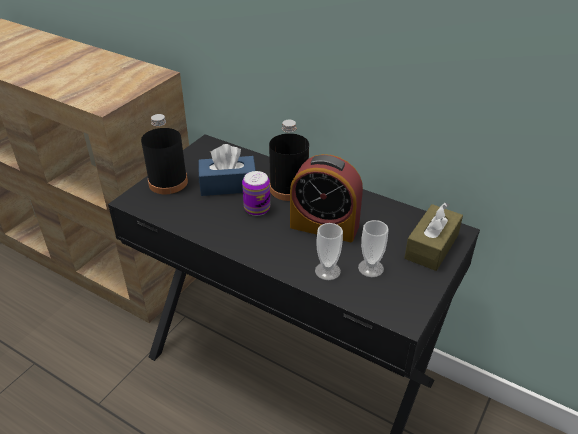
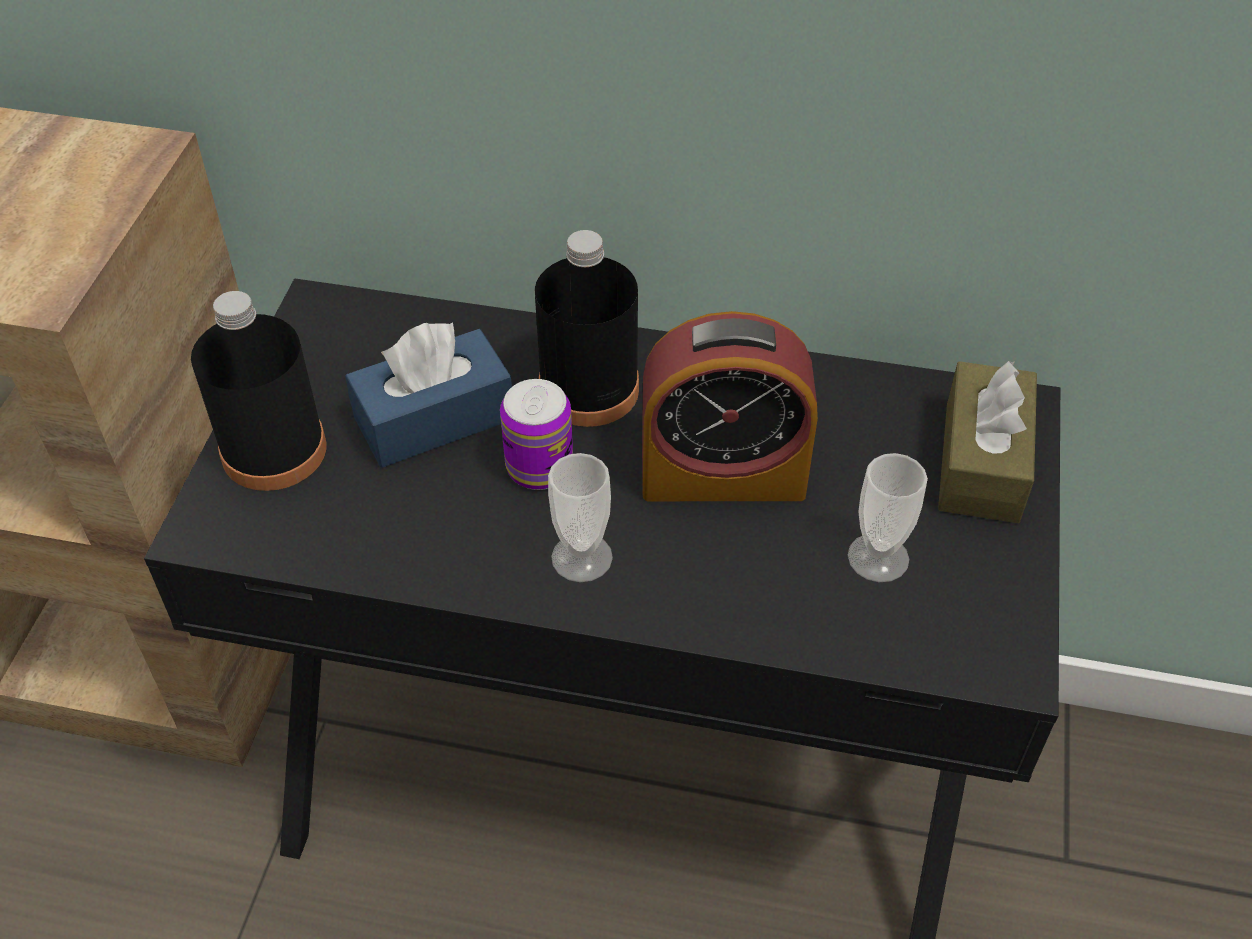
camera: 20 degrees left, 10 degrees up
cup [315,223,343,280] -> cup moved to [548,453,613,582]

